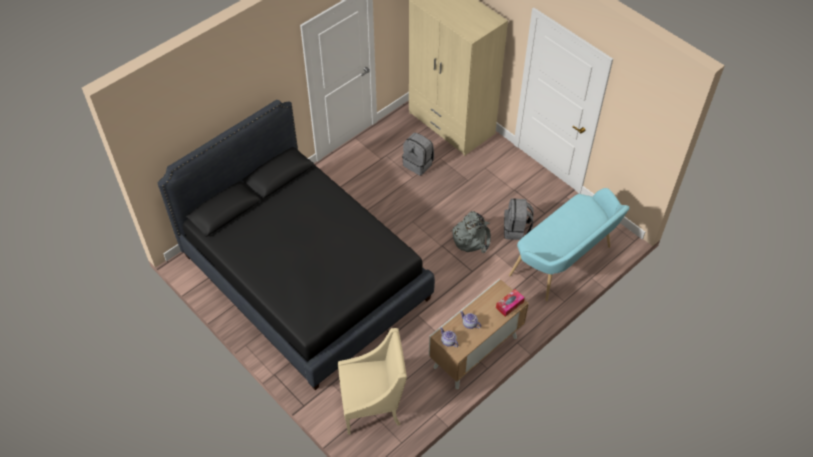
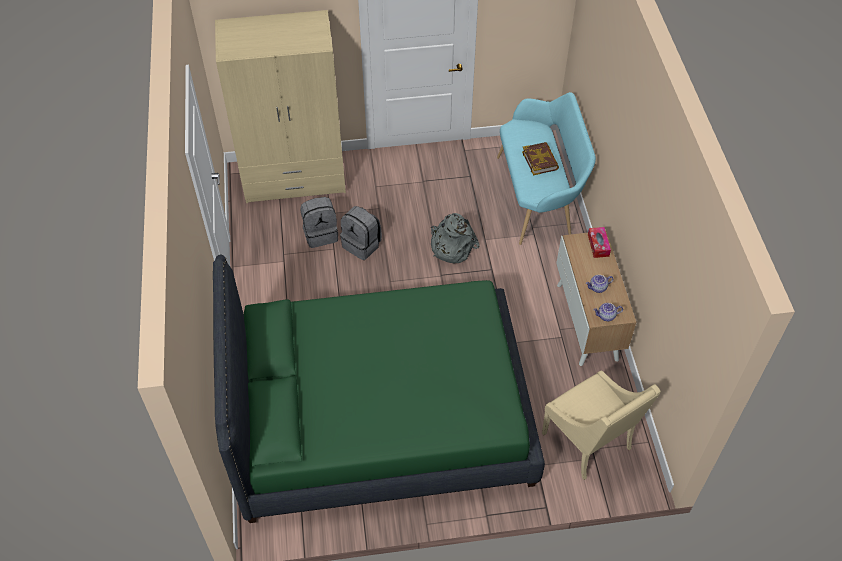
camera: 55 degrees left, 0 degrees up
black bed [158,100,435,390] -> green bed [213,255,545,523]
beige armchair [338,328,407,435] -> beige armchair turned 120 degrees clockwise [542,371,661,480]
grey backpack [504,198,534,240] -> grey backpack moved to [340,206,382,260]
none -> book [522,142,559,175]

